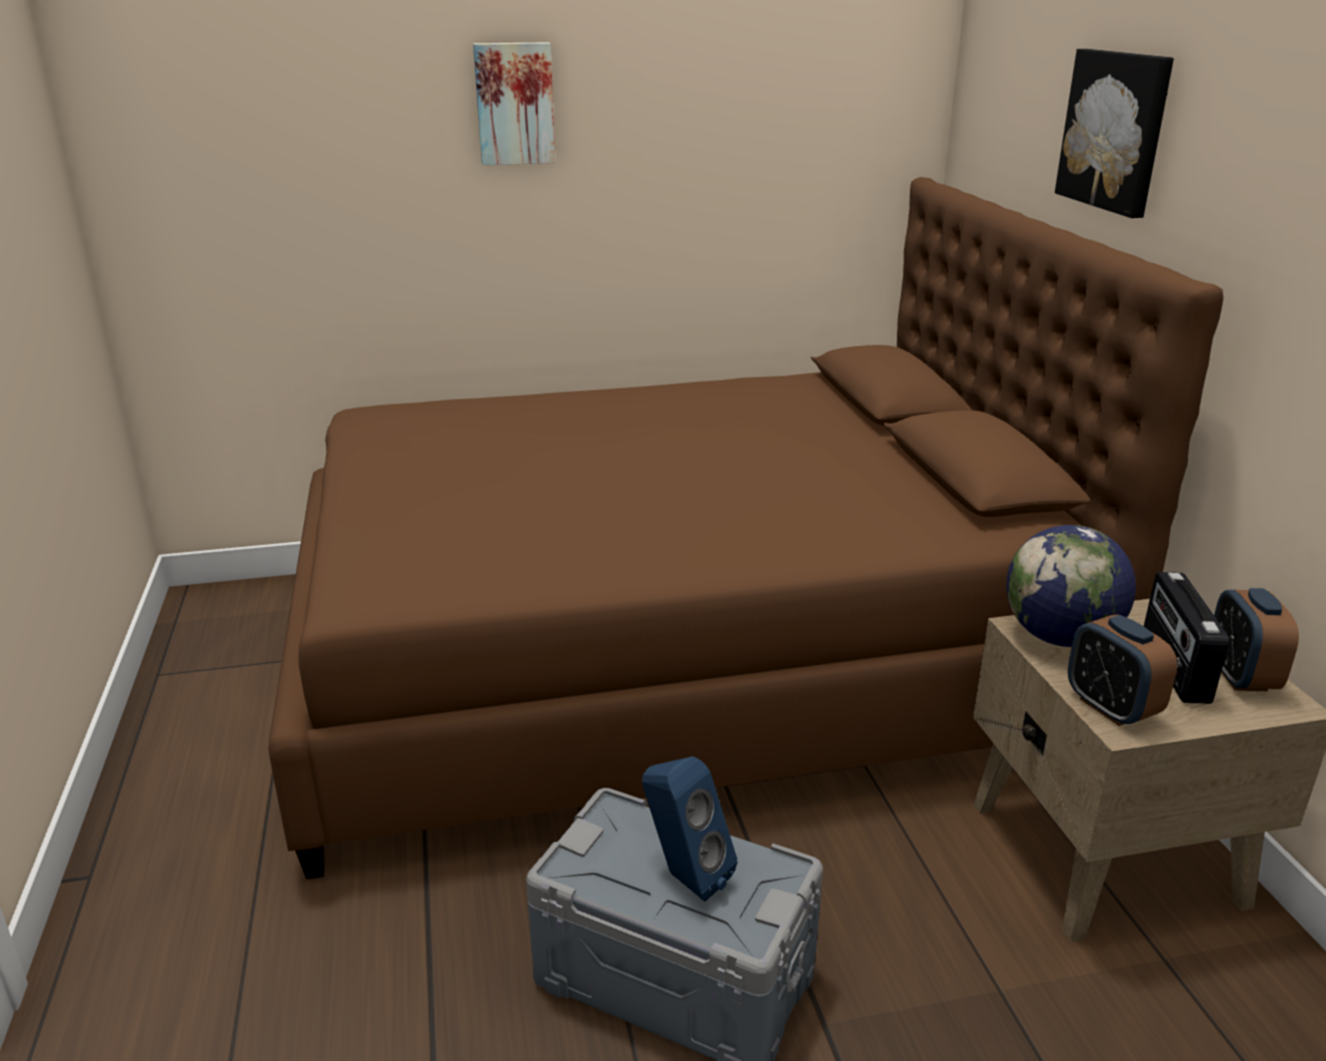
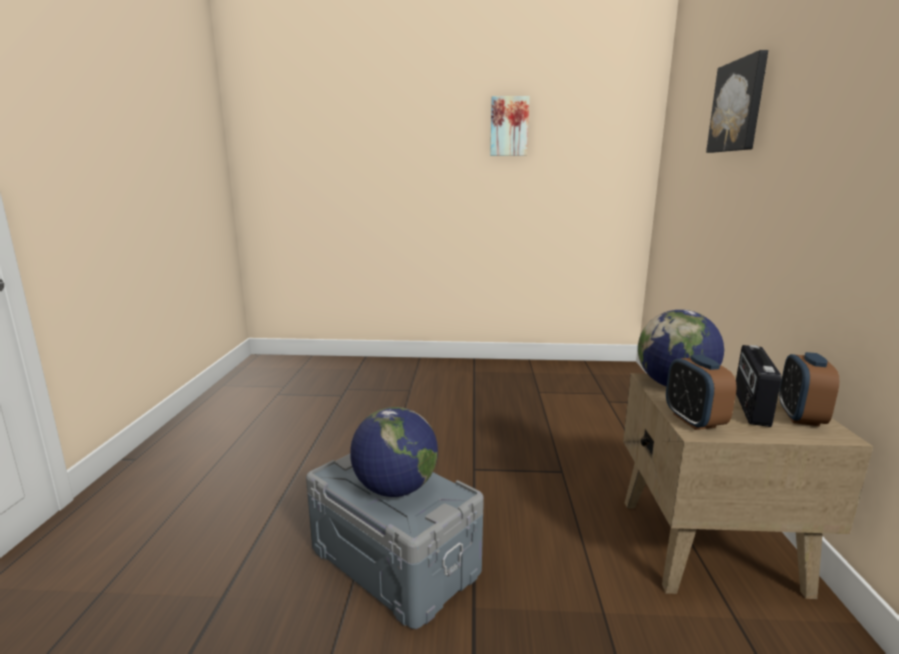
camera: 15 degrees right, 10 degrees down
brown bed [269,177,1223,879] -> none
picture [473,42,556,165] -> picture moved to [490,96,530,156]
blue speaker [642,756,737,901] -> globe [350,407,438,497]

